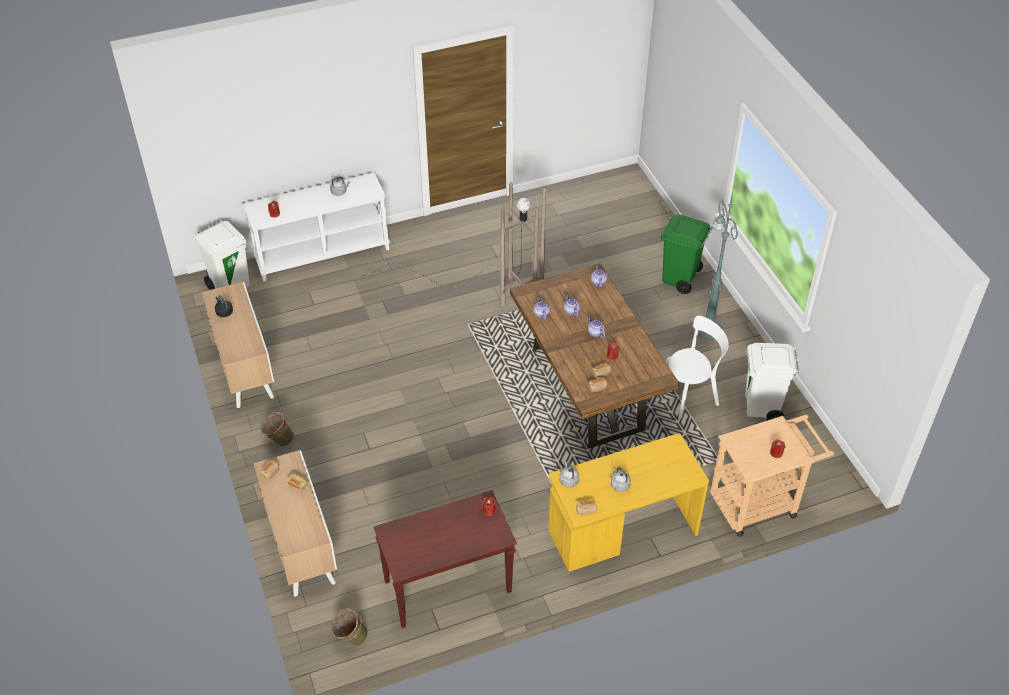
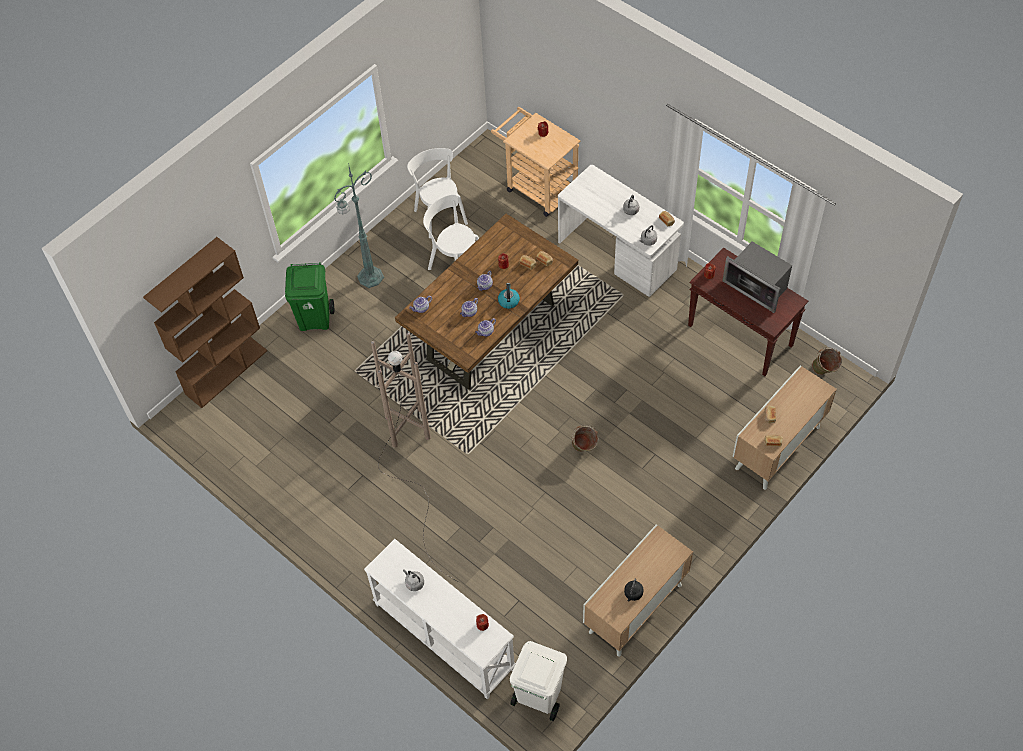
camera: 115 degrees left, 10 degrees up
green bucket [261,412,294,446] -> green bucket moved to [572,425,599,452]
yellow desk [548,434,709,572] -> white desk [558,165,684,297]
white trash can [745,343,799,421] -> white chair [407,148,468,238]
none -> brown bookcase [143,237,267,408]
none -> kettle [498,283,520,309]
none -> microwave [723,242,792,313]

